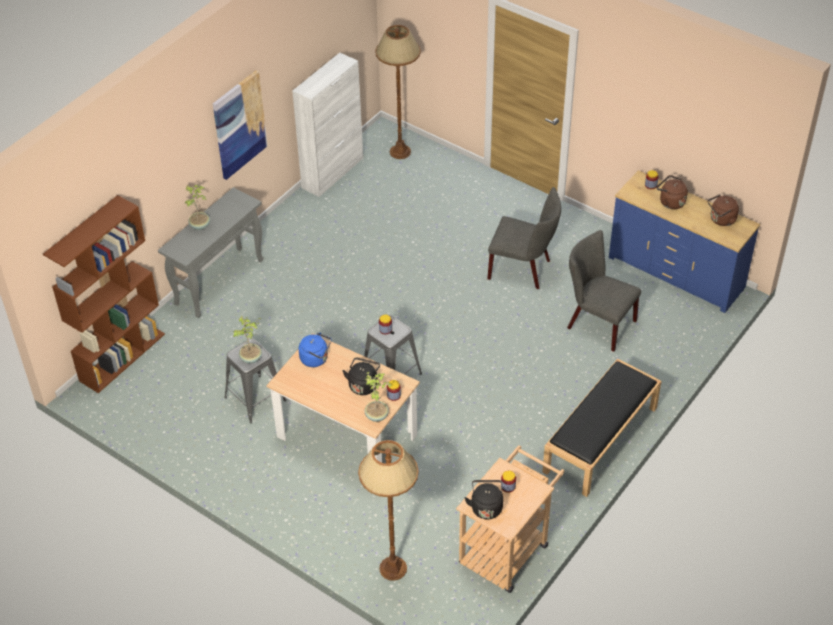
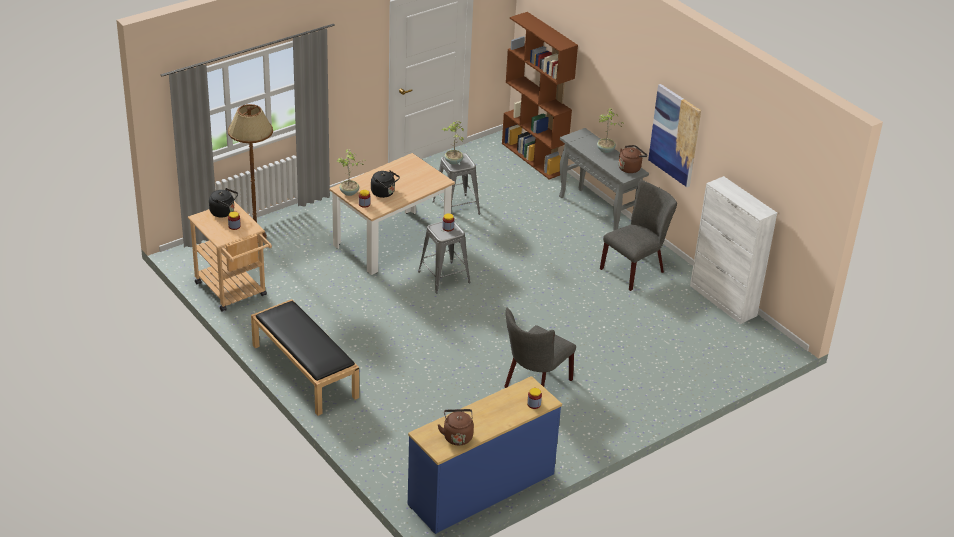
camera: 105 degrees right, 10 degrees down
blue kettle [299,333,332,367] -> none
brown floor lamp [375,25,421,159] -> none
grey chair [568,230,641,352] -> grey chair moved to [600,179,677,291]
brown kettle [657,175,688,209] -> brown kettle moved to [618,145,647,173]

